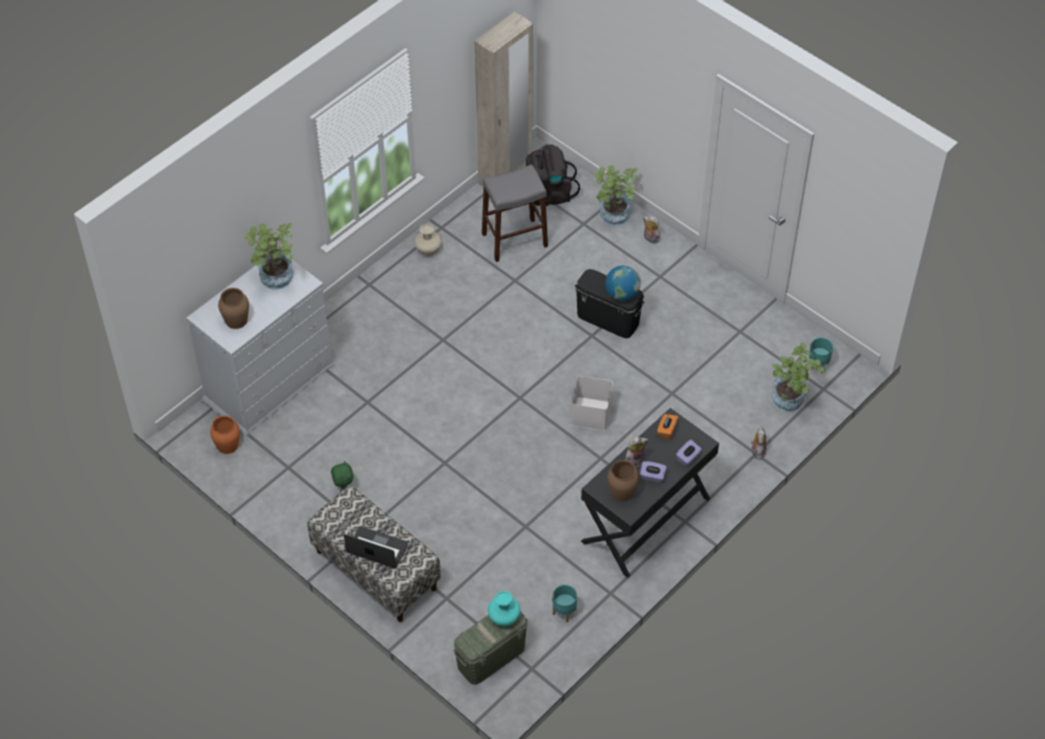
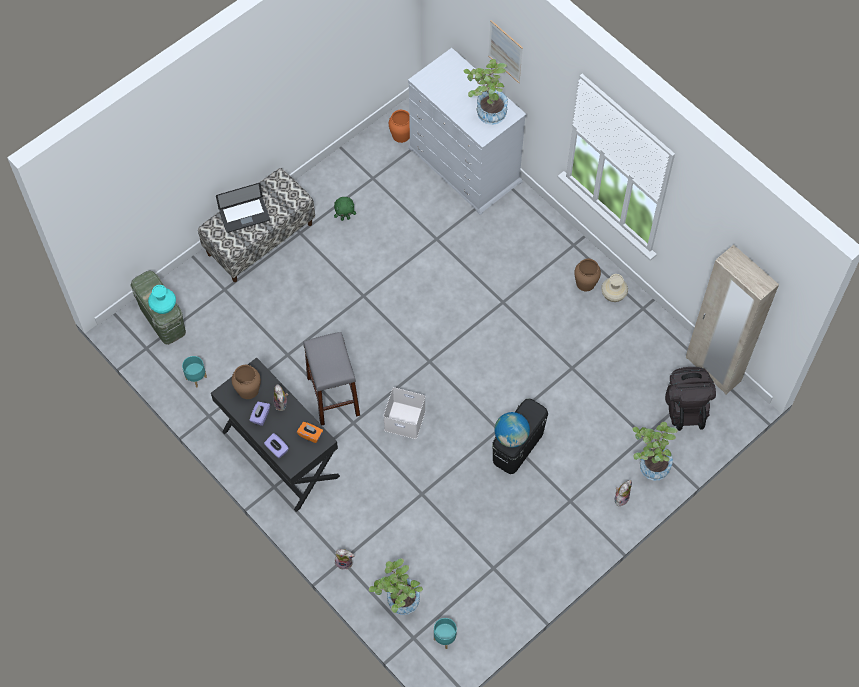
camera: 95 degrees right, 10 degrees up
brown vase [218,288,249,329] -> brown vase moved to [574,259,601,291]
laptop [344,526,408,568] -> laptop turned 45 degrees clockwise [216,183,270,233]
grey stool [482,164,548,262] -> grey stool moved to [303,332,360,425]
none -> picture [488,20,523,83]

